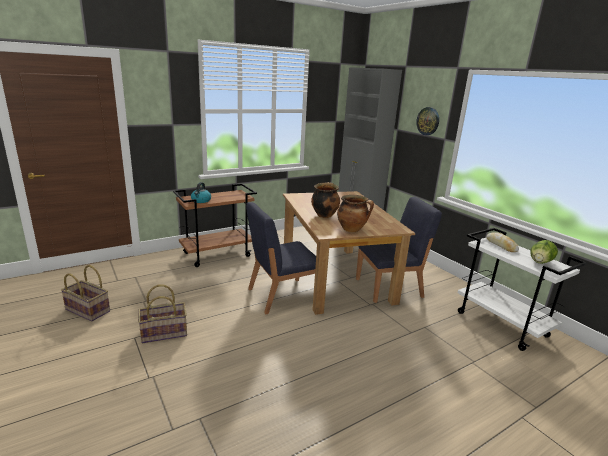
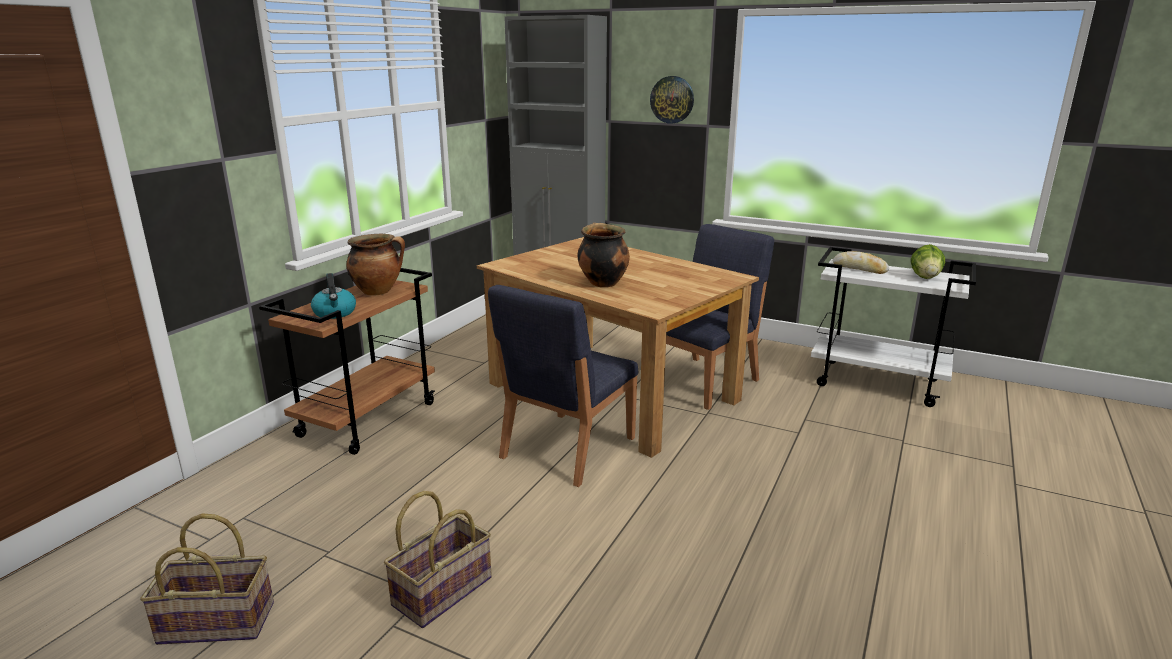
camera: 30 degrees left, 0 degrees up
cooking pot [337,195,374,232] -> cooking pot moved to [346,234,405,295]

